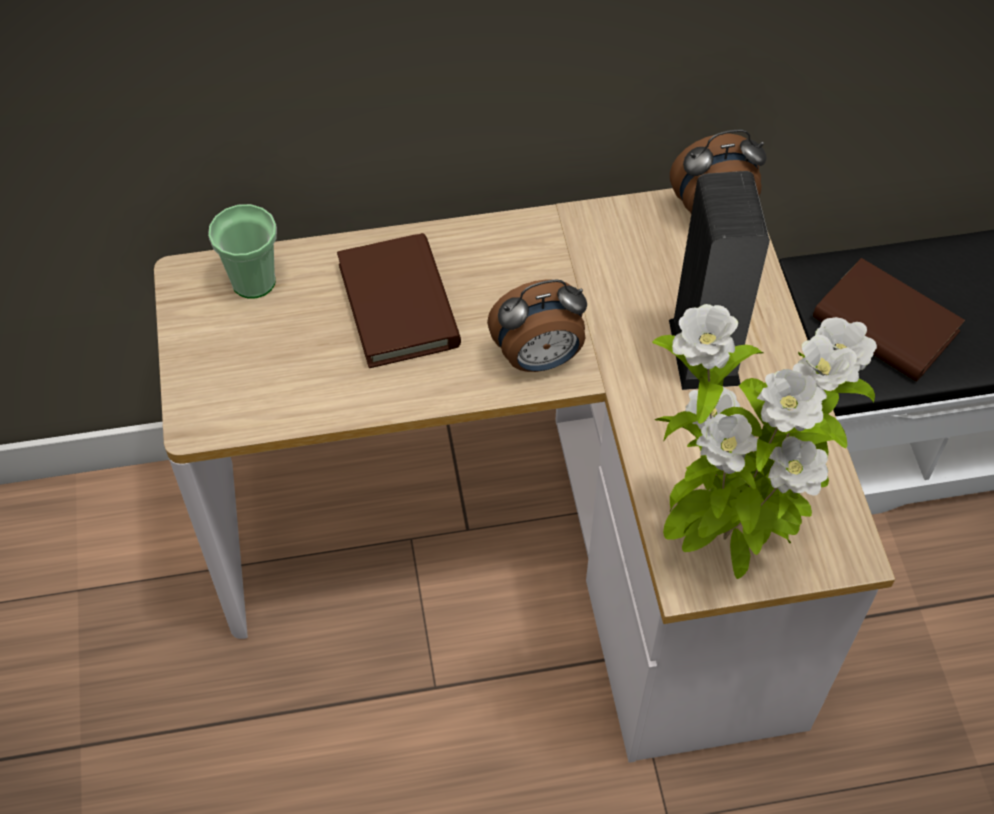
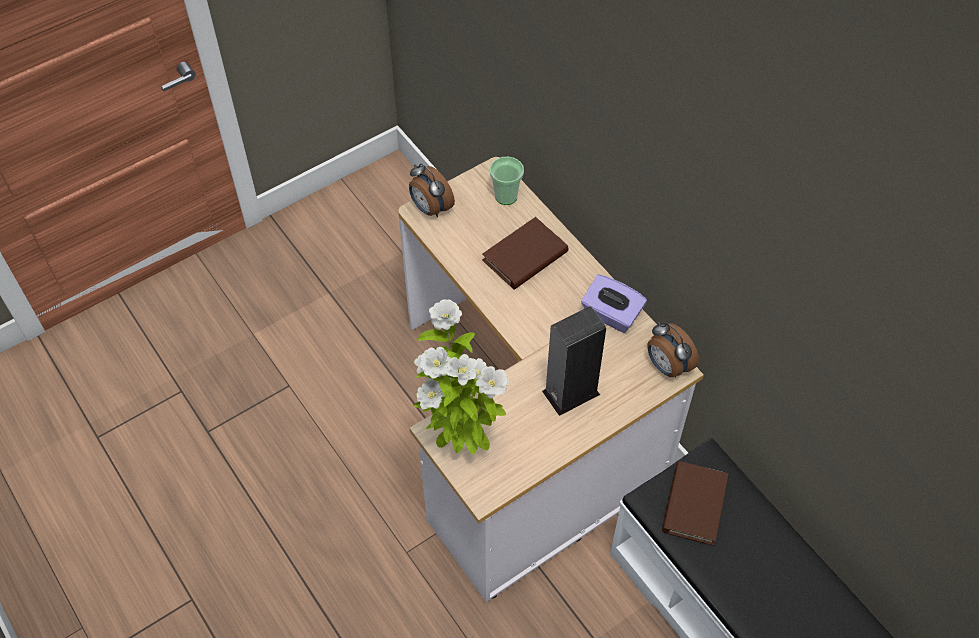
camera: 65 degrees right, 0 degrees up
alarm clock [487,279,587,372] -> alarm clock moved to [409,164,455,217]
none -> purple tissue box [581,274,647,333]

